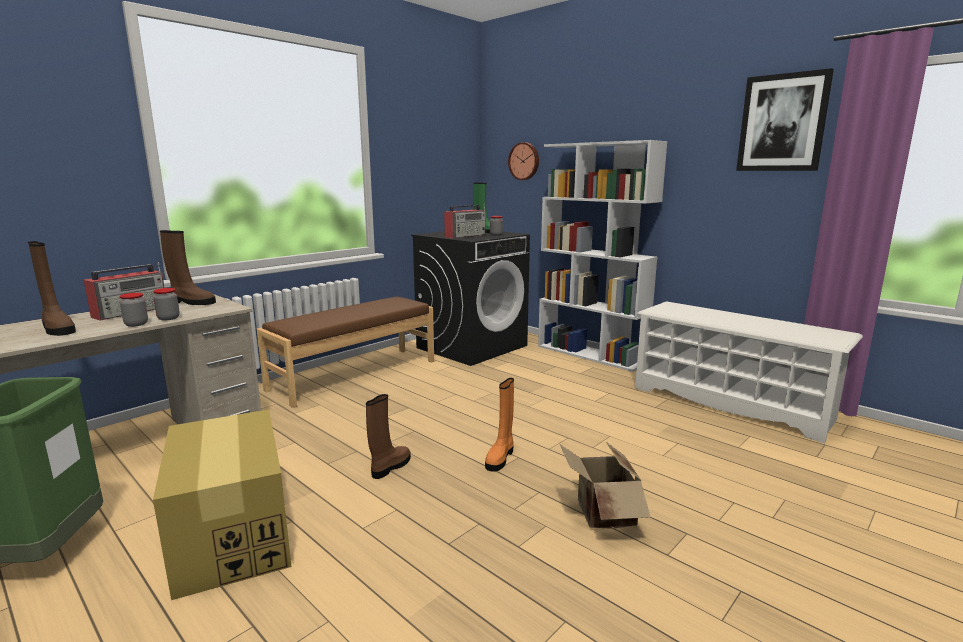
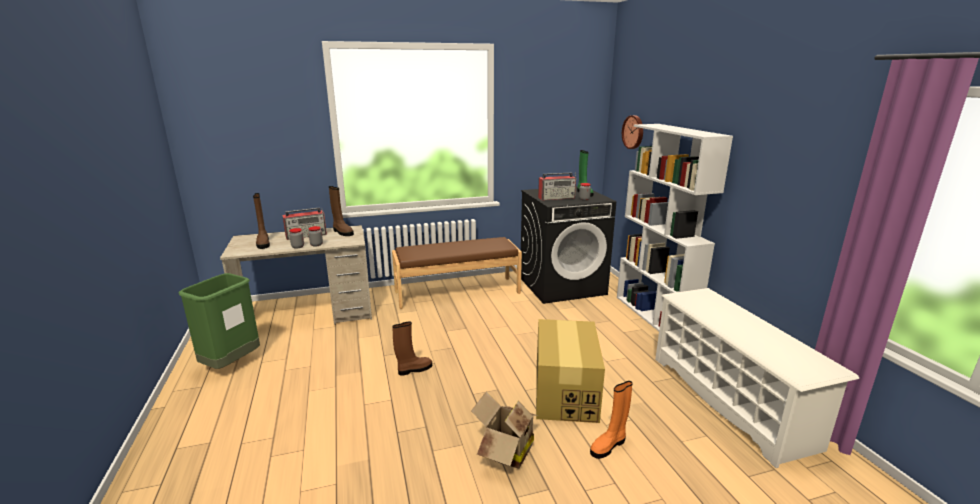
camera: 30 degrees right, 5 degrees up
cardboard box [153,409,291,600] -> cardboard box moved to [536,319,605,423]
orange boot [485,378,514,472] -> orange boot moved to [590,381,633,459]
picture [736,68,834,171] -> none

